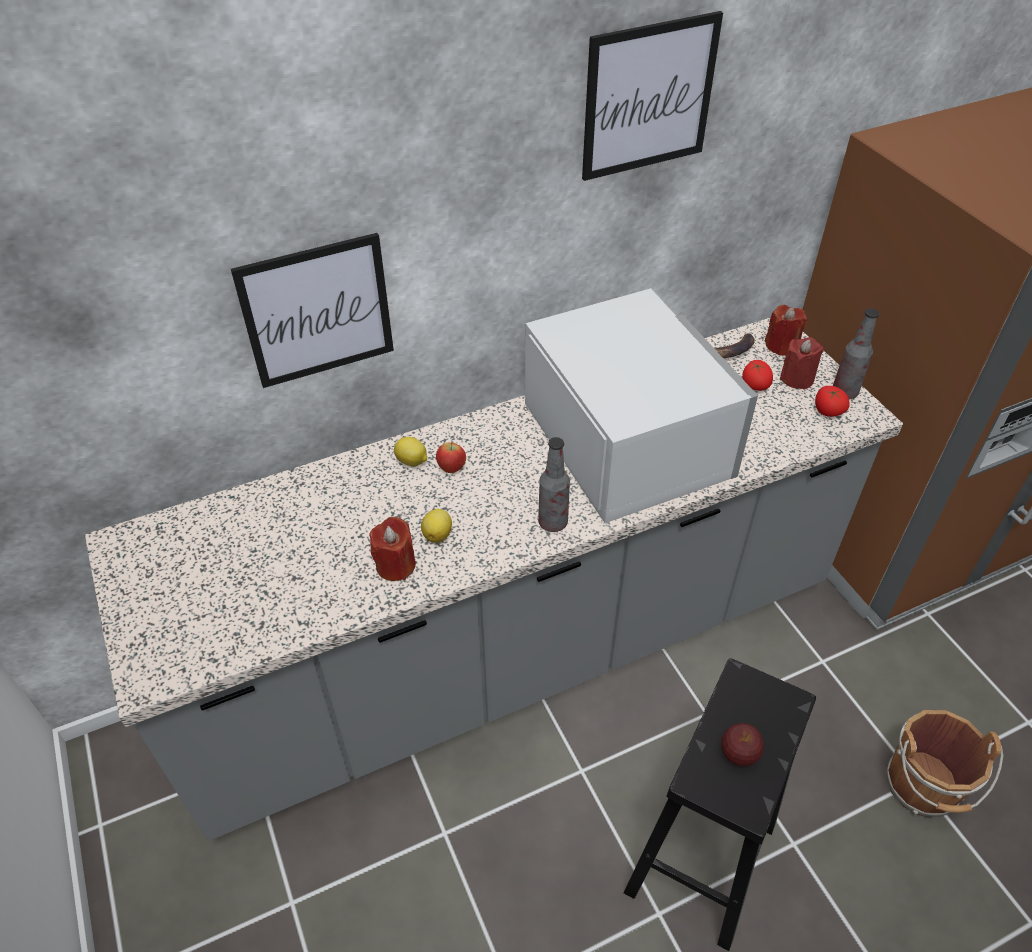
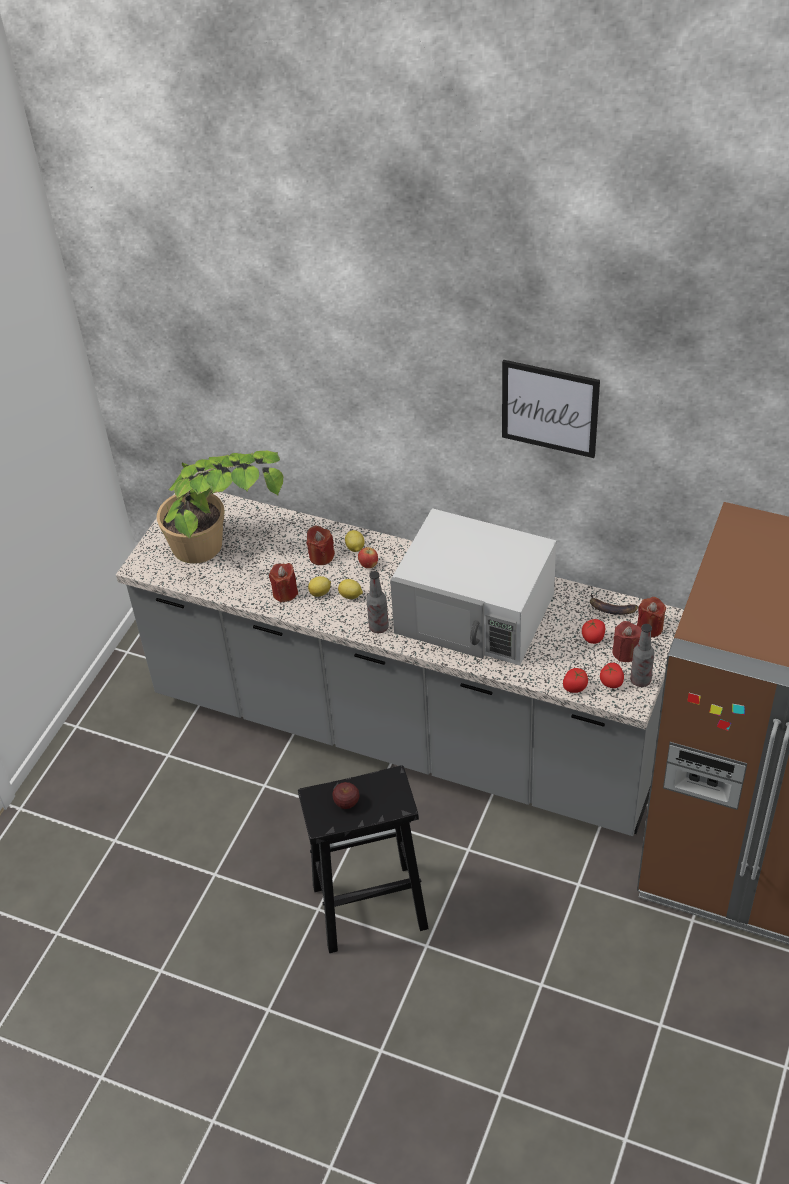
camera: 50 degrees right, 0 degrees up
picture [231,233,394,388] -> none
white microwave [525,288,758,523] -> white microwave turned 90 degrees clockwise [390,508,556,665]
brown bucket [886,710,1004,817] -> none
none -> potted plant [157,451,283,564]
none -> red candle [306,525,335,565]
none -> lemon [338,579,363,599]
none -> tomato [563,668,588,693]

